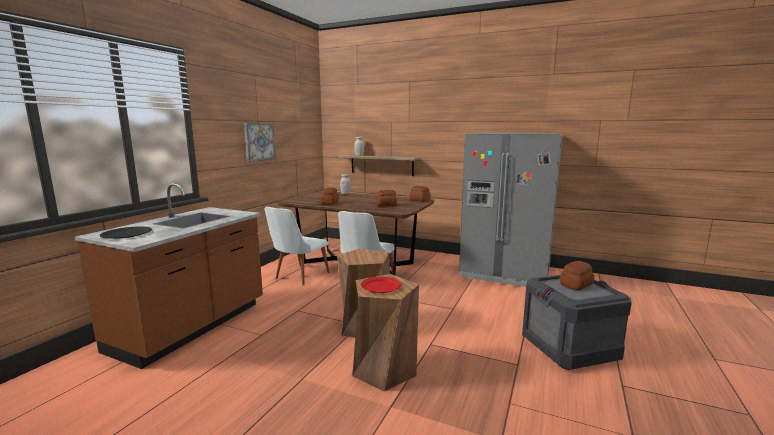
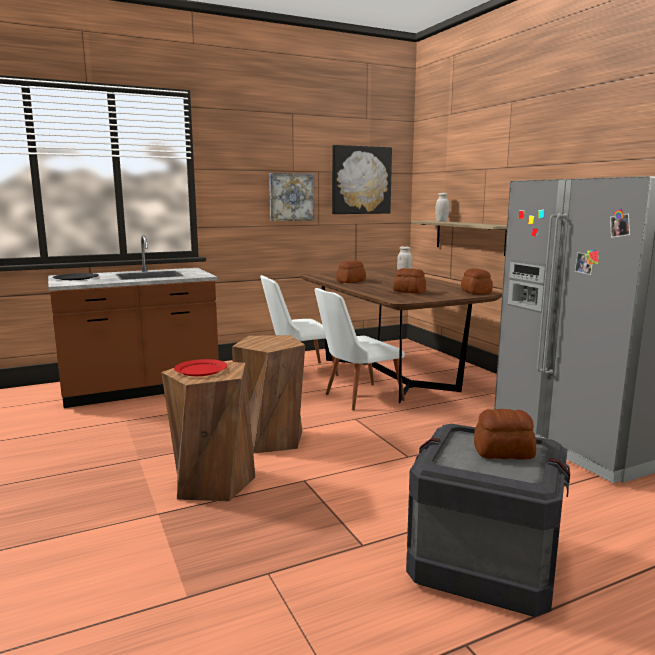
camera: 40 degrees right, 0 degrees up
none -> picture [332,145,392,214]

